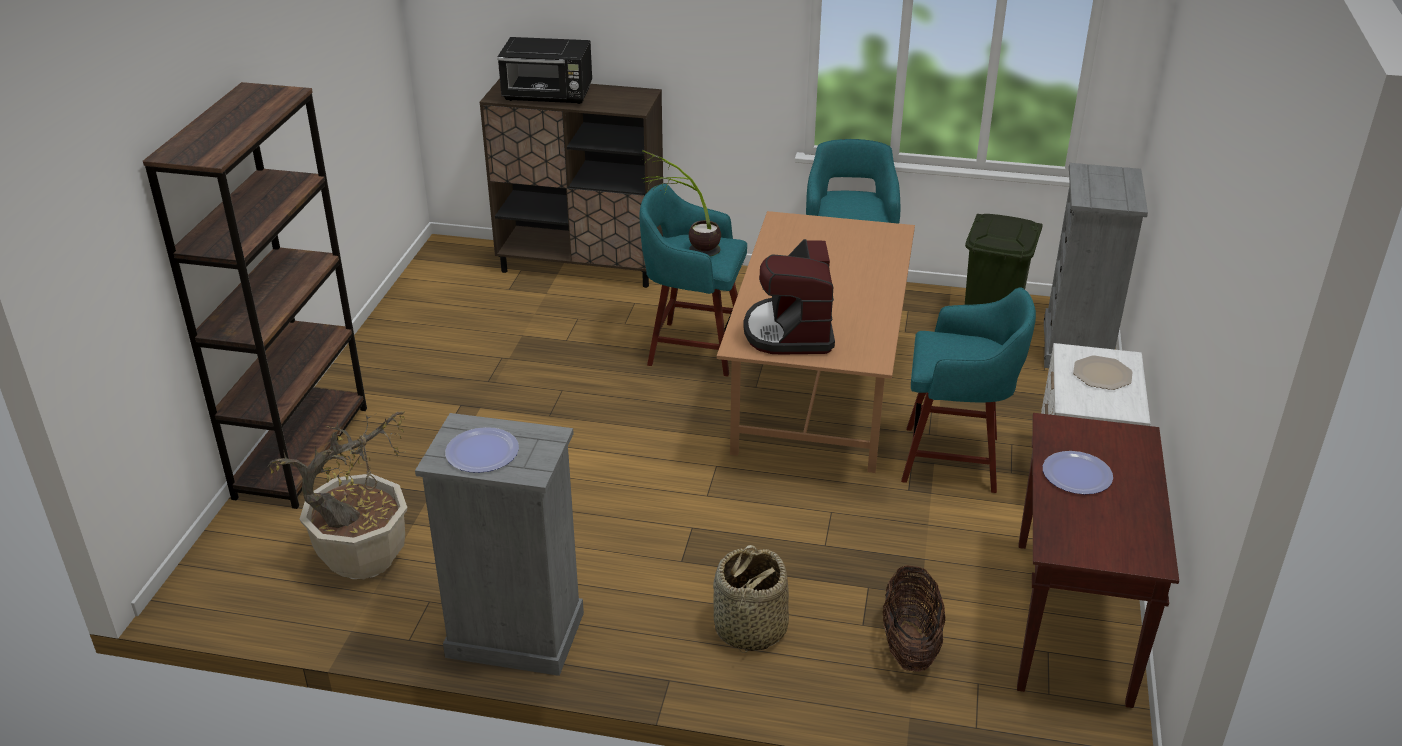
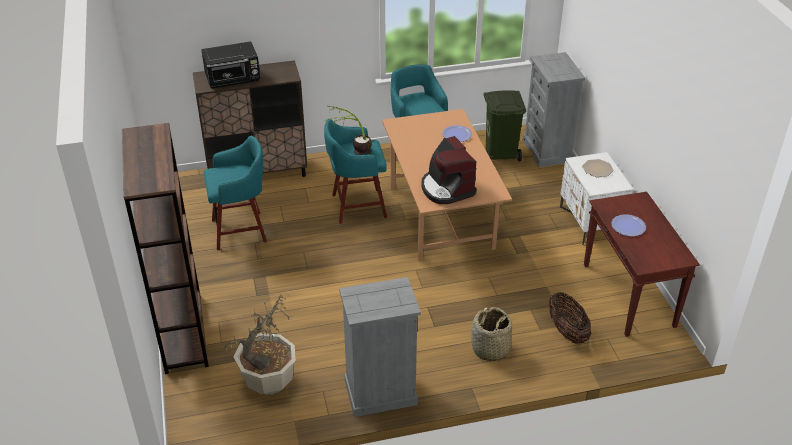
camera: 25 degrees left, 5 degrees up
plate [445,427,519,473] -> plate moved to [442,125,472,142]
turquoise stool [901,287,1036,493] -> turquoise stool moved to [204,135,267,250]

